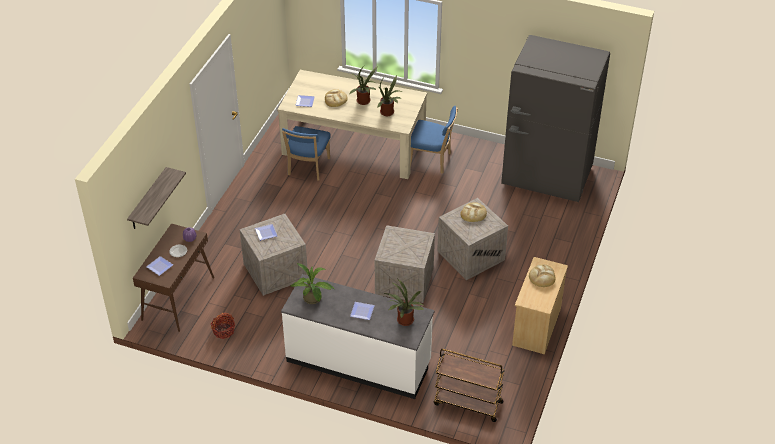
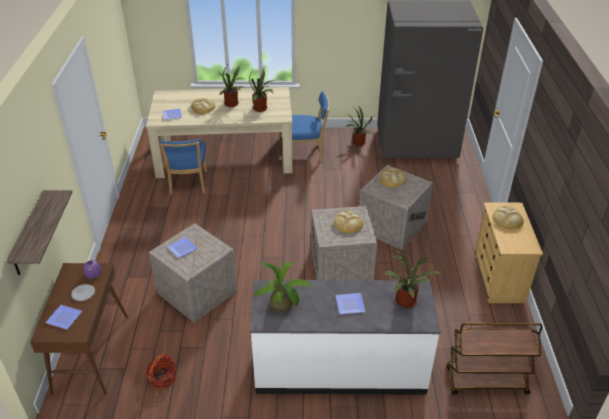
camera: 20 degrees left, 5 degrees down
none -> bread [334,210,363,233]
none -> potted plant [345,105,373,146]

